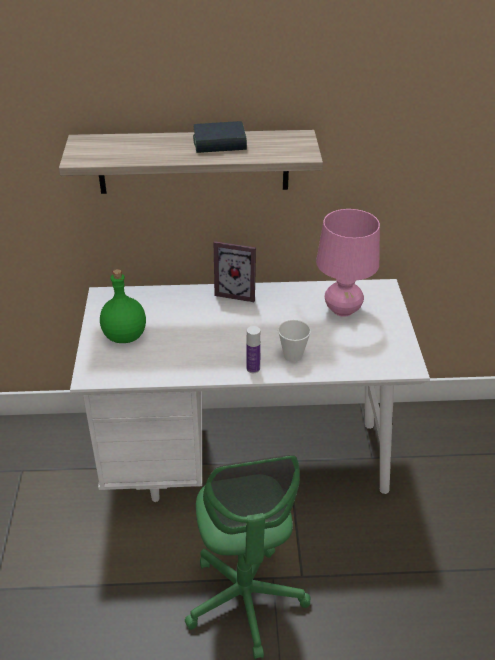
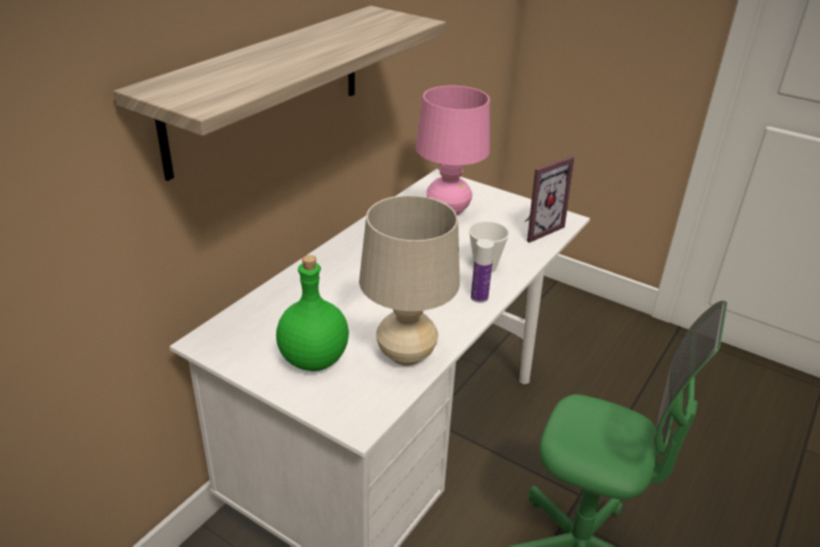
camera: 55 degrees left, 5 degrees down
book [193,121,247,153] -> none
picture frame [214,241,256,302] -> picture frame moved to [525,156,575,243]
none -> beige table lamp [359,195,460,366]

